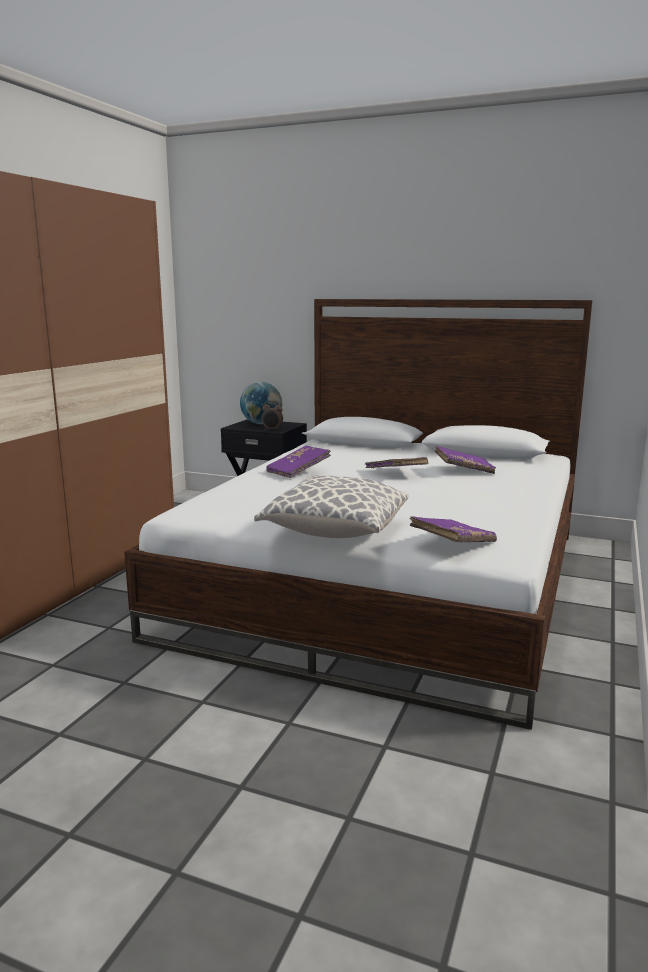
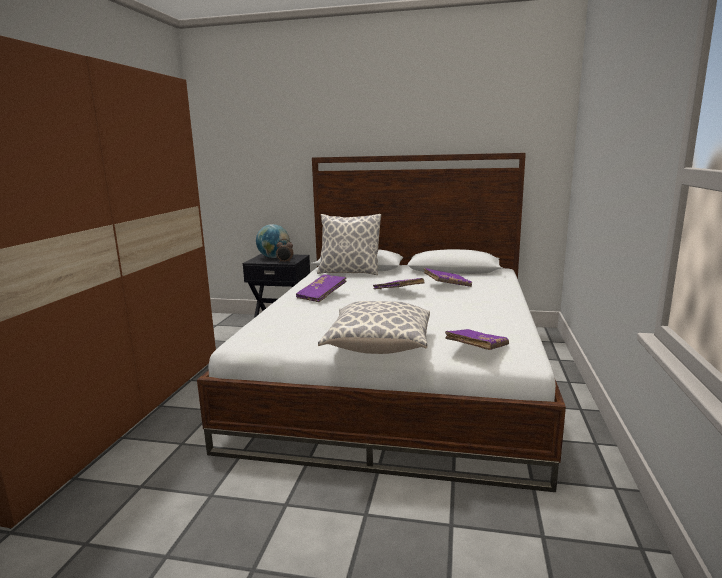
camera: 10 degrees left, 0 degrees up
none -> pillow [317,214,381,275]

